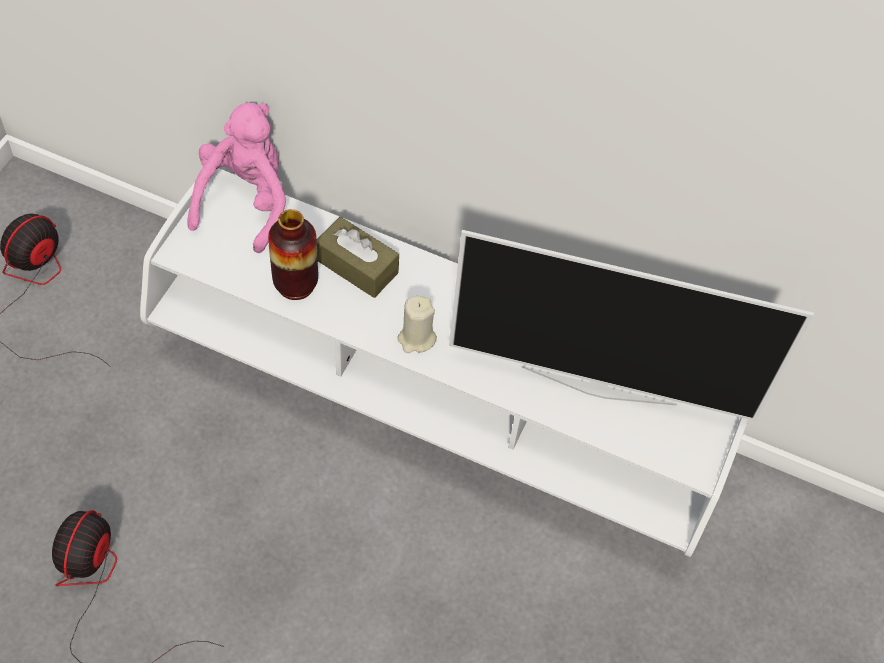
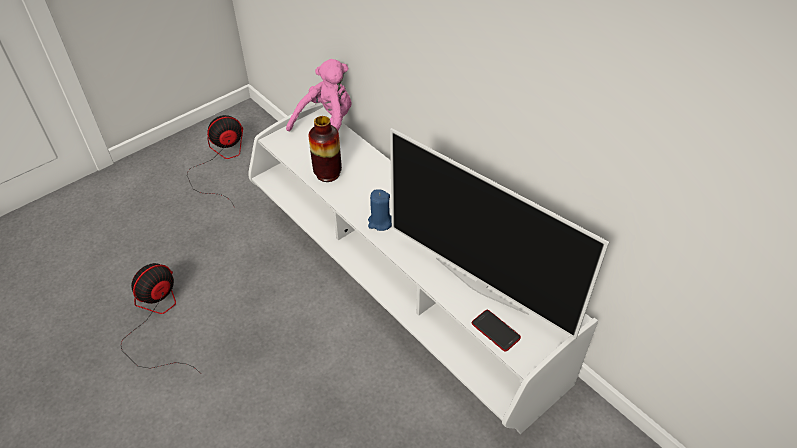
camera: 30 degrees right, 10 degrees down
brown tissue box [317,217,399,298] -> none
beige candle [397,296,437,353] -> blue candle [368,189,392,231]
none -> phone [472,310,521,352]

